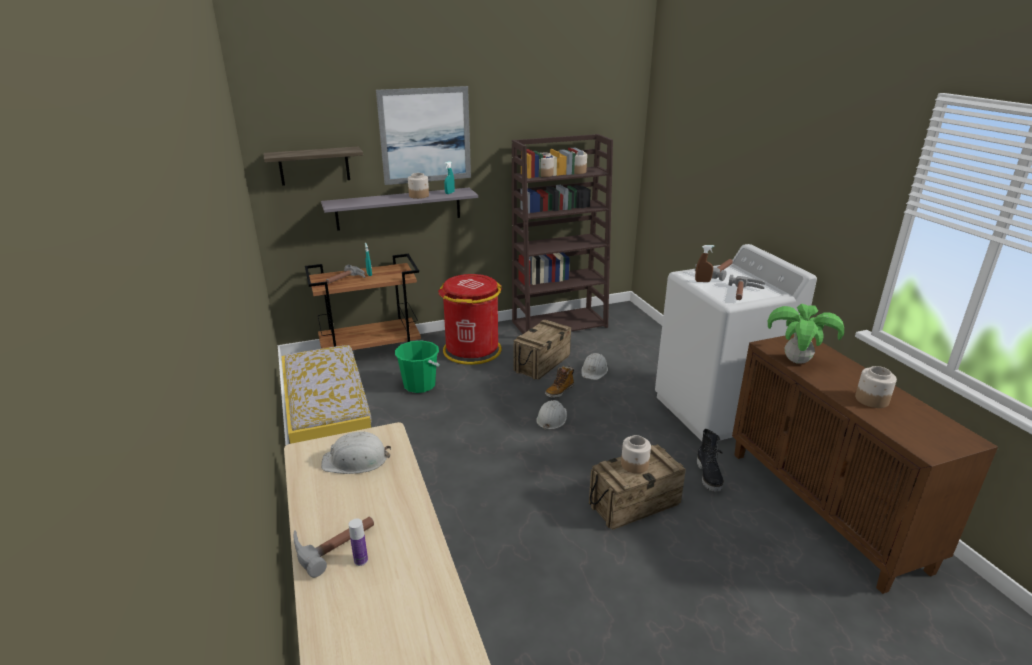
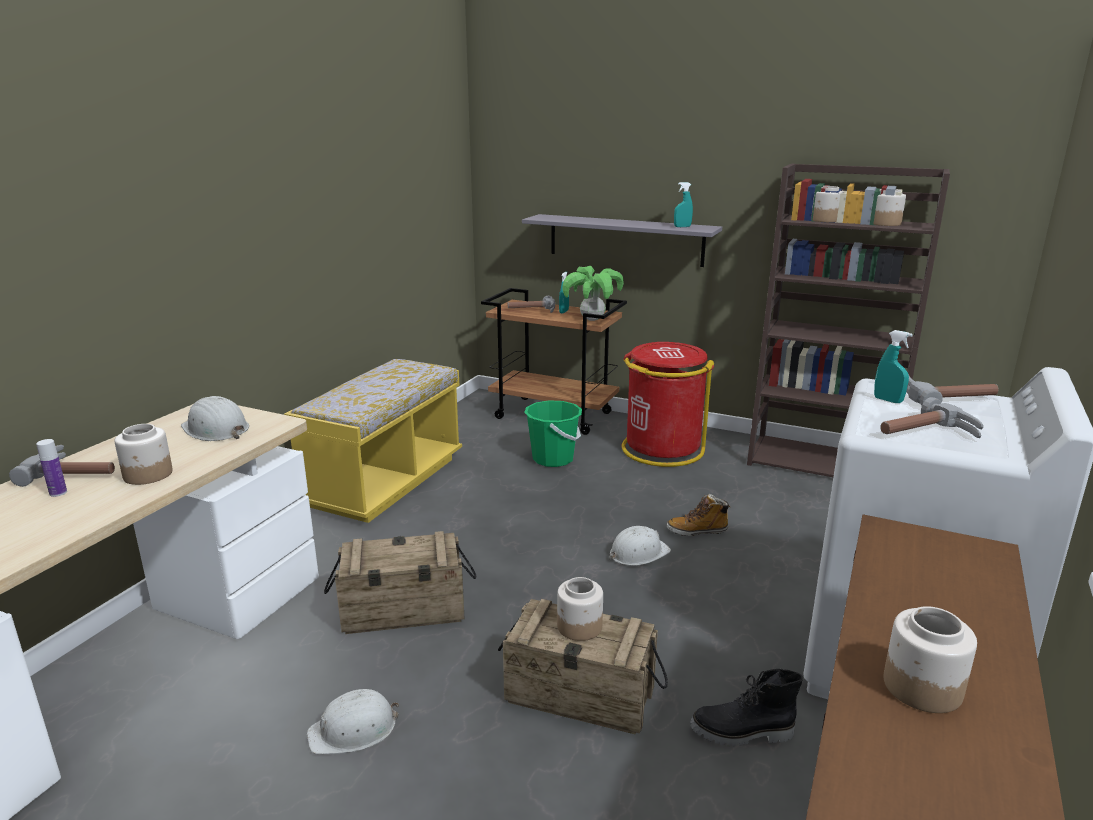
camera: 45 degrees right, 5 degrees down
shelf [263,146,363,186] -> none
picture [376,86,471,185] -> none
jar [408,173,429,199] -> jar moved to [114,424,173,485]
crate [513,320,571,380] -> crate moved to [324,531,476,634]
white hard hat [581,353,608,380] -> white hard hat moved to [307,689,399,755]
brown spray bottle [695,245,715,282] -> turquoise spray bottle [874,330,913,403]
black boot [697,429,724,492] -> black boot turned 45 degrees clockwise [690,669,803,747]
potted plant [768,303,844,364] -> potted plant moved to [562,266,624,321]

